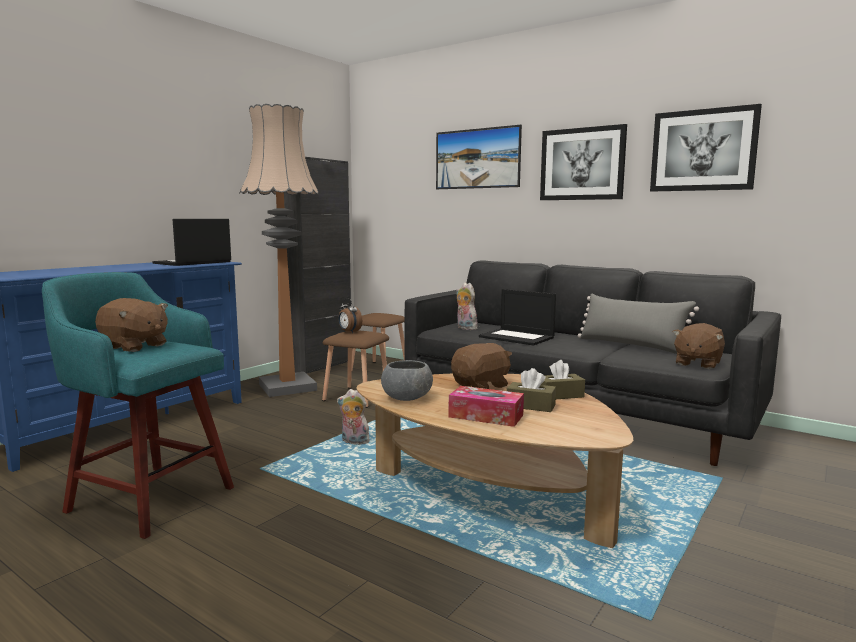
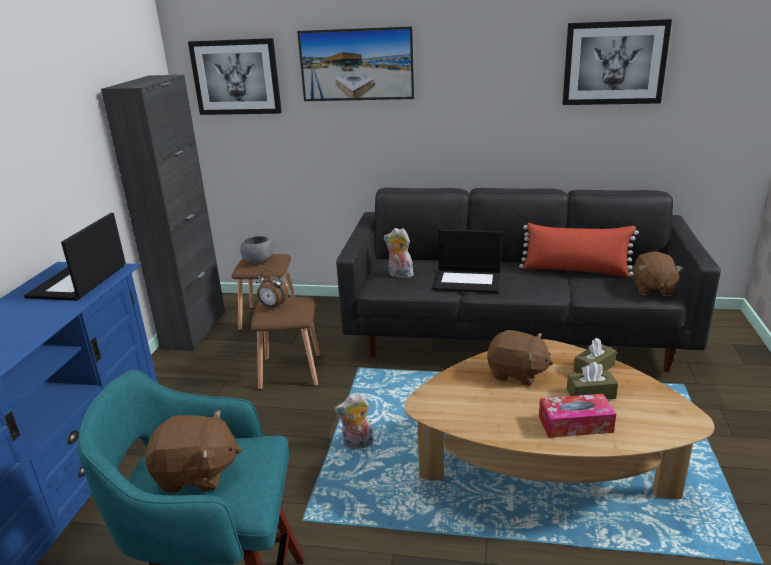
camera: 25 degrees left, 15 degrees up
floor lamp [240,104,319,397] -> none
grey bowl [381,360,433,401] -> grey bowl moved to [240,236,274,263]
brown plush toy [451,343,512,389] -> brown plush toy turned 90 degrees clockwise [487,330,553,386]
picture [540,124,627,200] -> picture moved to [188,38,282,115]
grey pillow [578,294,699,354] -> red pillow [519,223,639,277]

